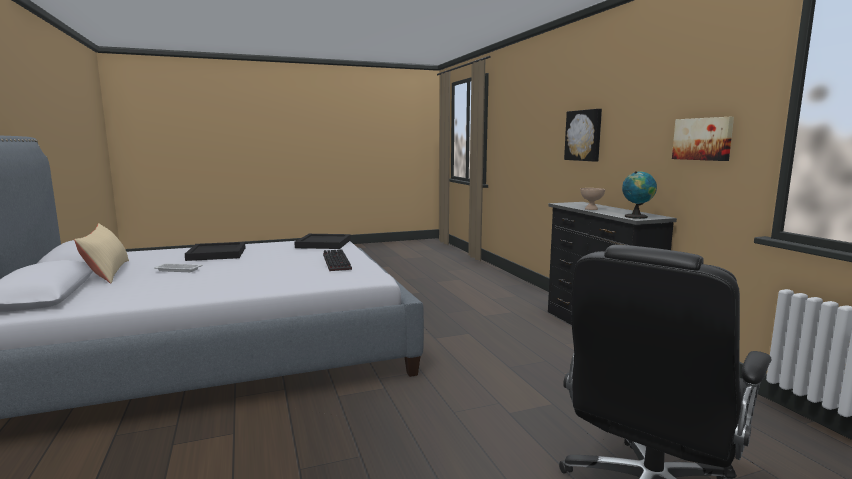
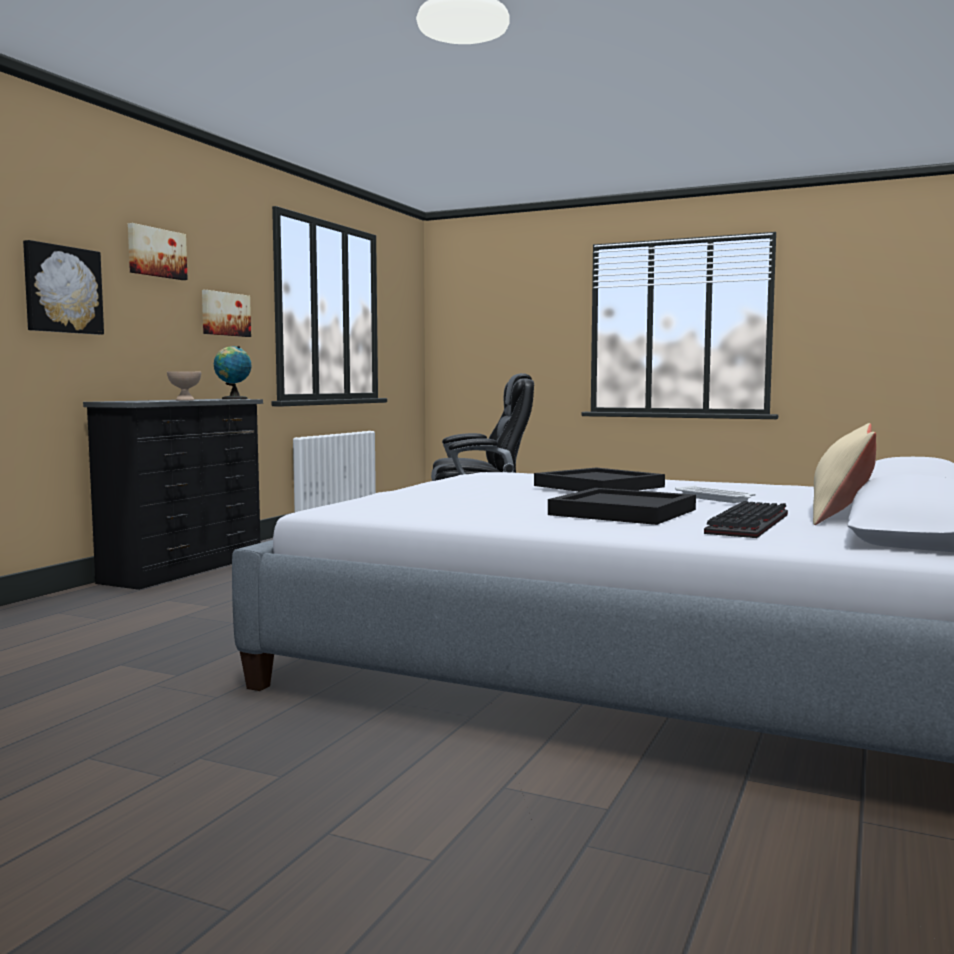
camera: 135 degrees left, 5 degrees down
black tray [294,234,351,249] -> black tray moved to [534,468,665,492]
keyboard [323,249,352,271] -> keyboard moved to [704,501,788,538]
none -> picture [128,223,188,280]

